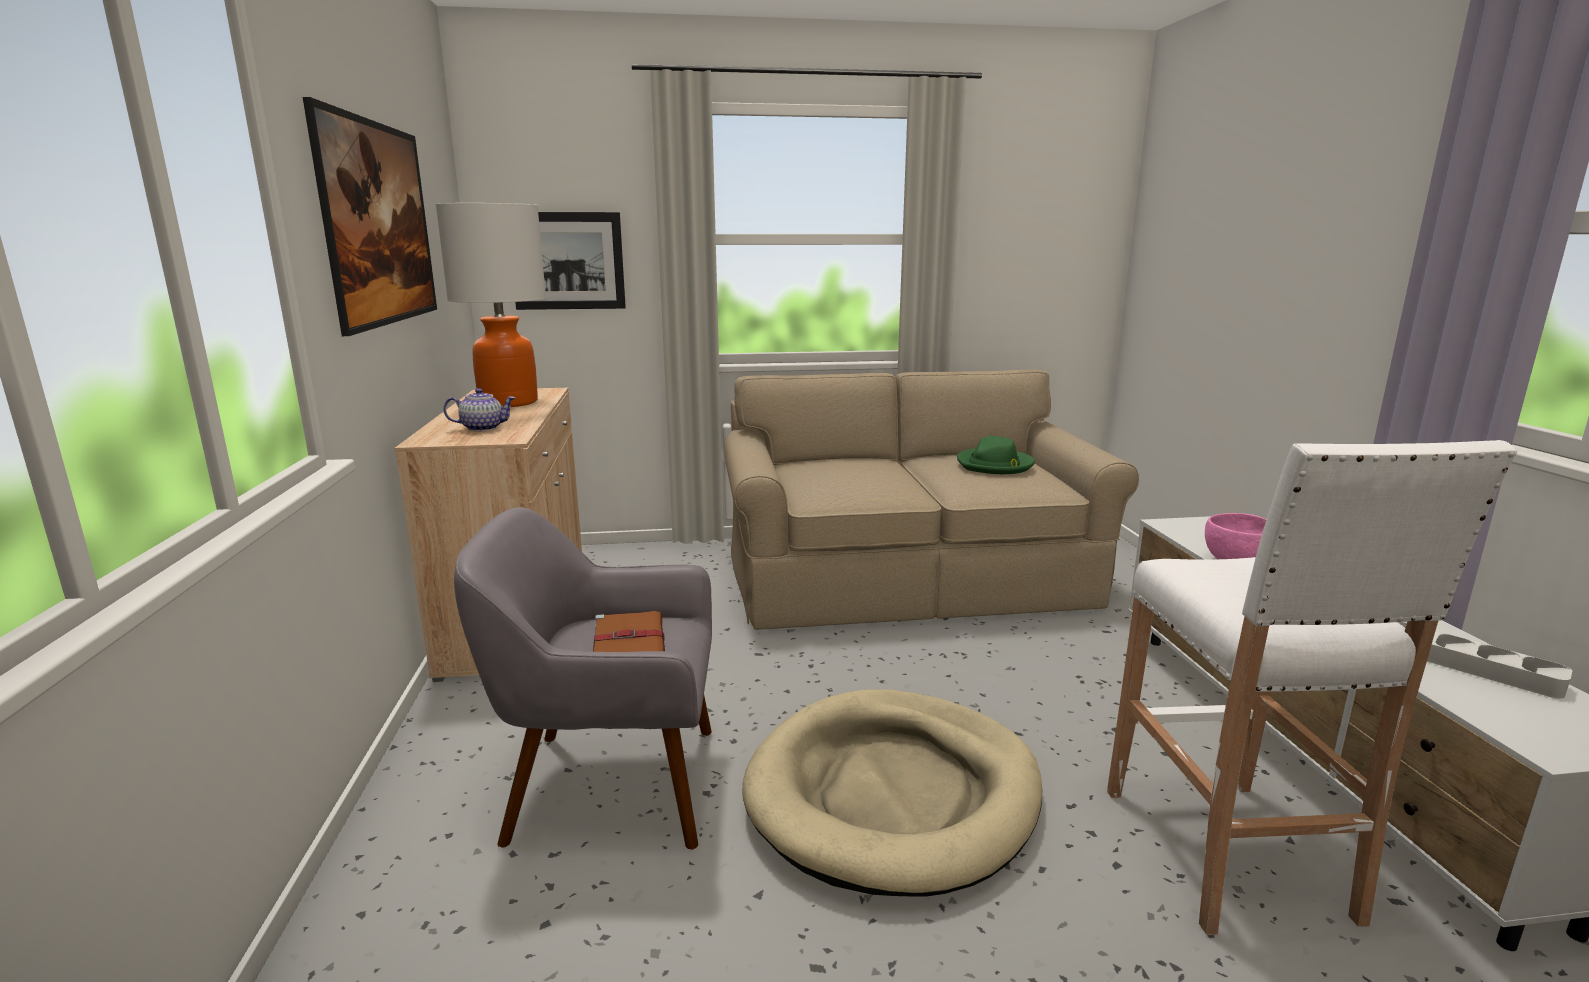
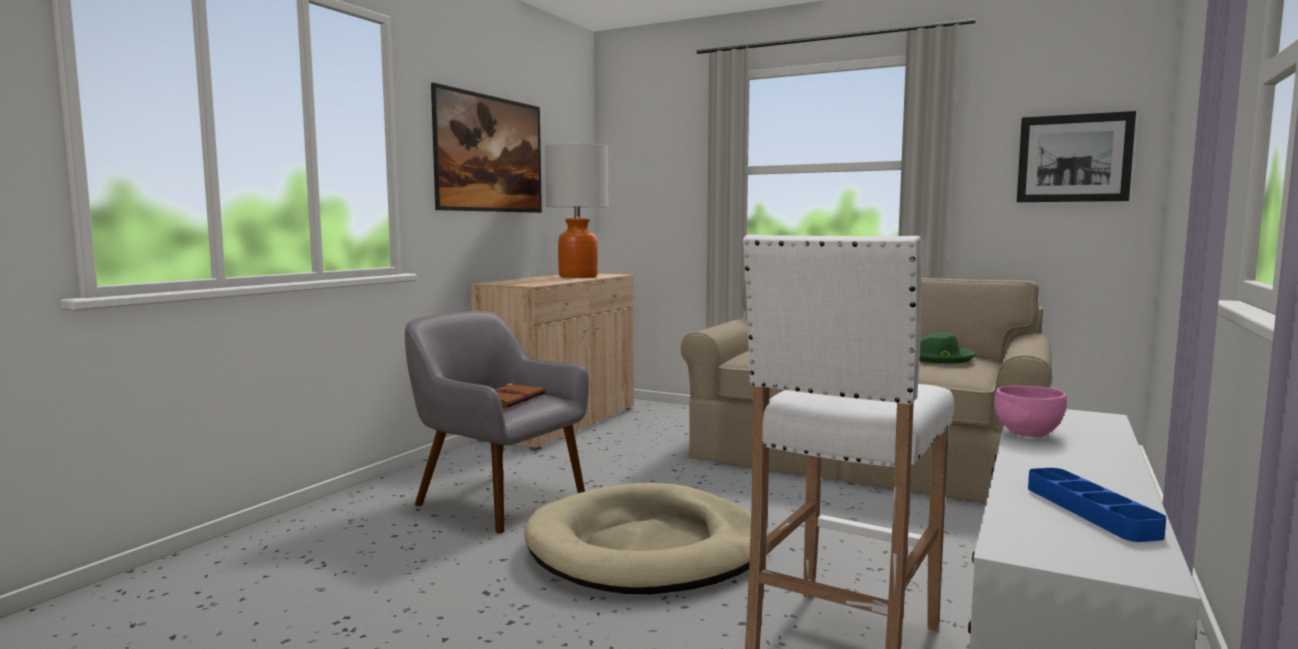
camera: 35 degrees right, 10 degrees down
teapot [443,388,515,432] -> none
picture [515,212,626,310] -> picture moved to [1017,111,1136,202]
grey tray [1398,622,1572,698] -> blue tray [1028,468,1166,542]

